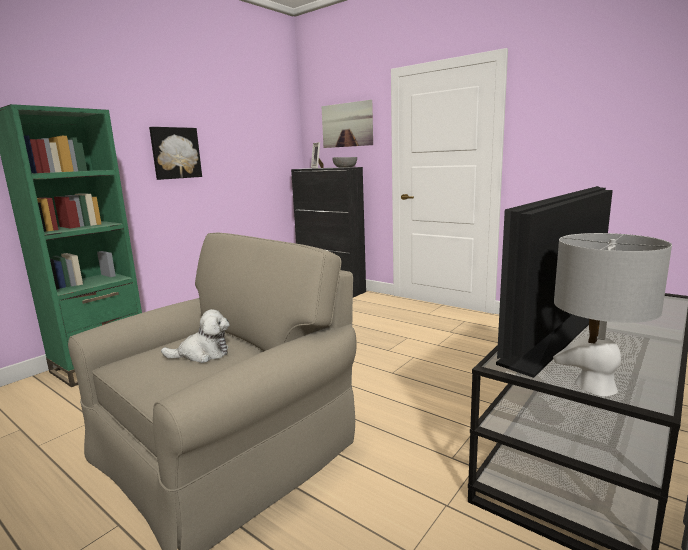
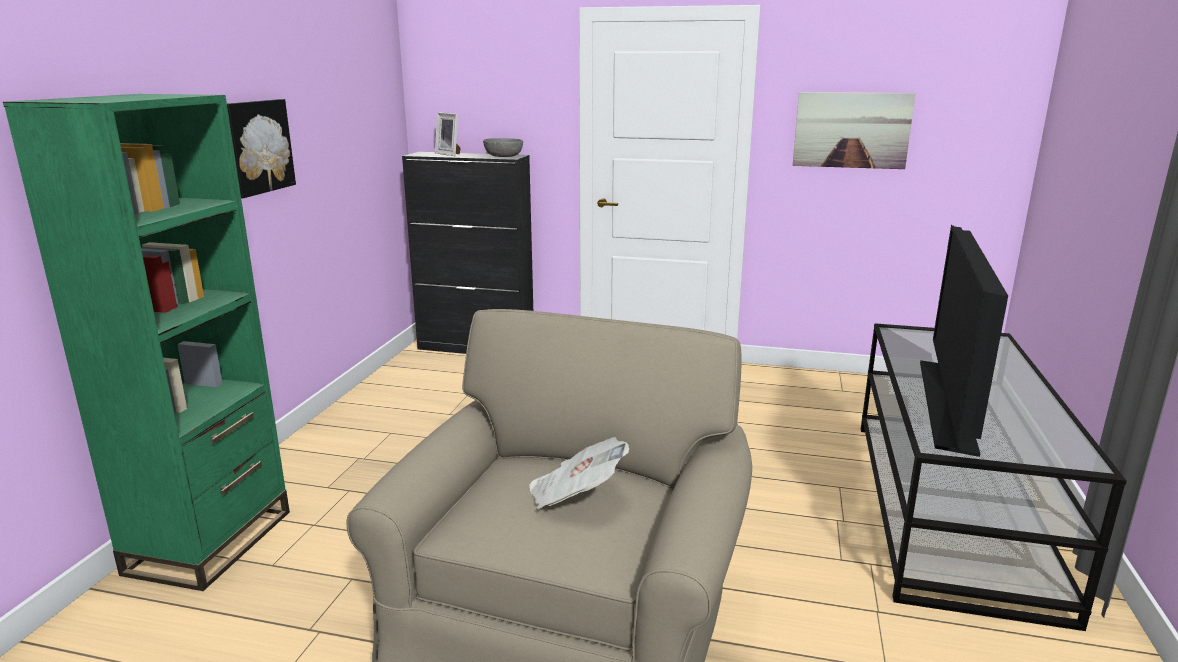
camera: 25 degrees left, 5 degrees up
plush toy [161,309,230,363] -> newspaper [529,437,629,509]
picture [321,100,373,148] -> picture moved to [793,92,916,169]
grey table lamp [553,233,672,396] -> none

